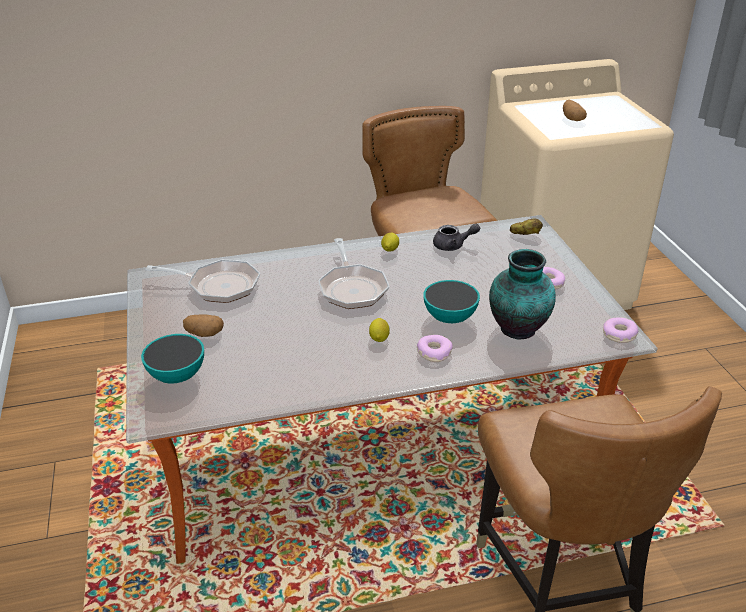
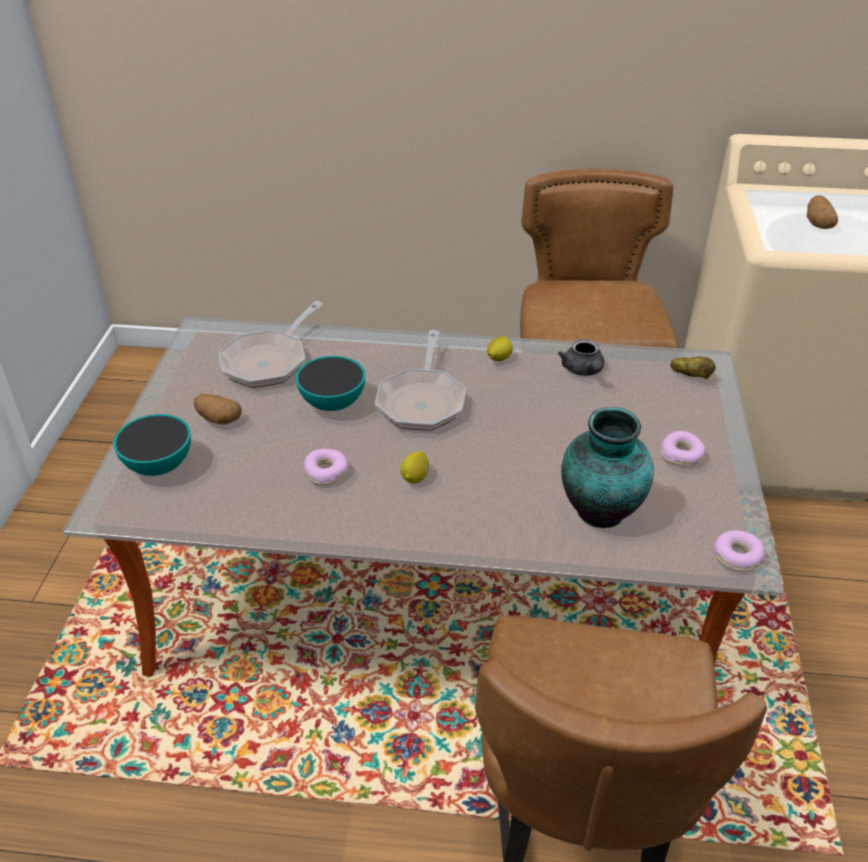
camera: 20 degrees right, 5 degrees up
frying pan [145,259,260,303] -> frying pan turned 90 degrees clockwise [218,301,323,388]
donut [417,335,453,362] -> donut moved to [303,449,349,485]
bowl [423,280,480,323] -> bowl moved to [296,356,366,411]
grey teapot [433,224,480,251] -> grey teapot turned 60 degrees clockwise [558,339,604,376]

